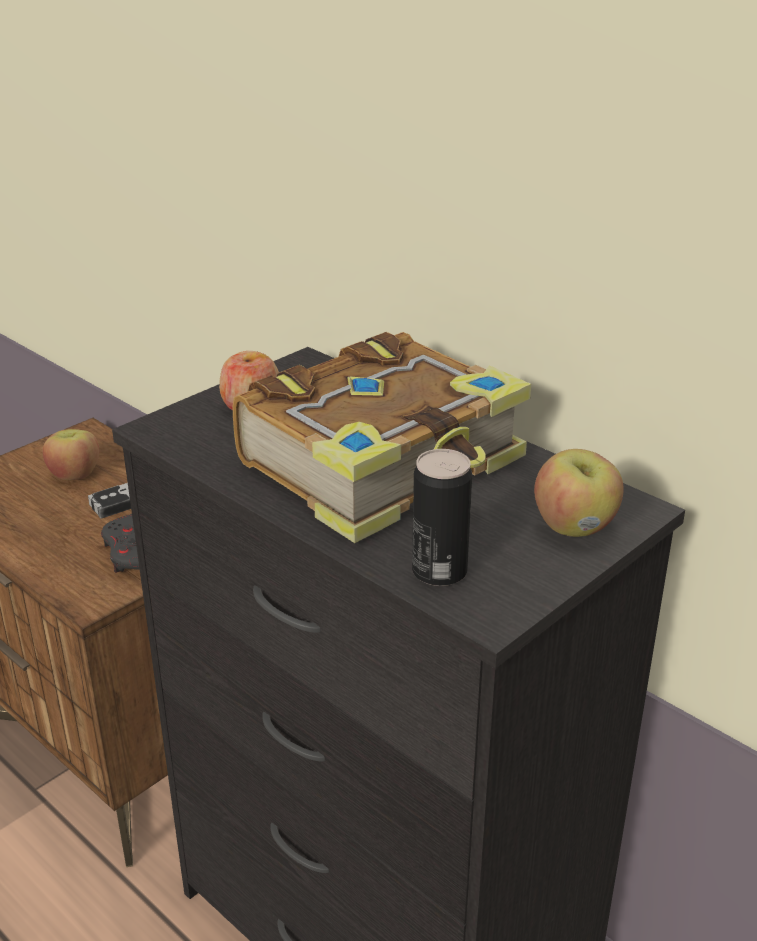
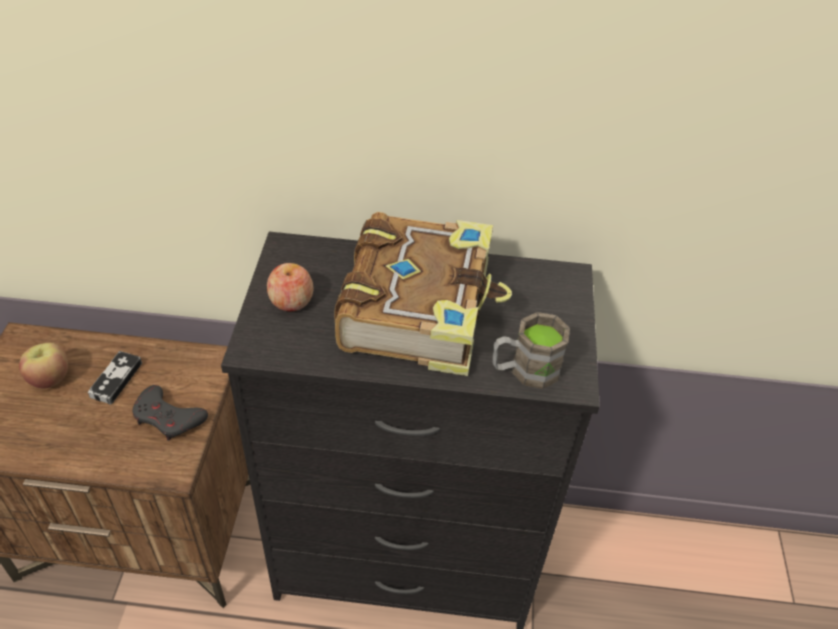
camera: 40 degrees left, 15 degrees up
can [412,449,472,586] -> brown mug [493,312,570,389]
apple [534,449,624,537] -> none

